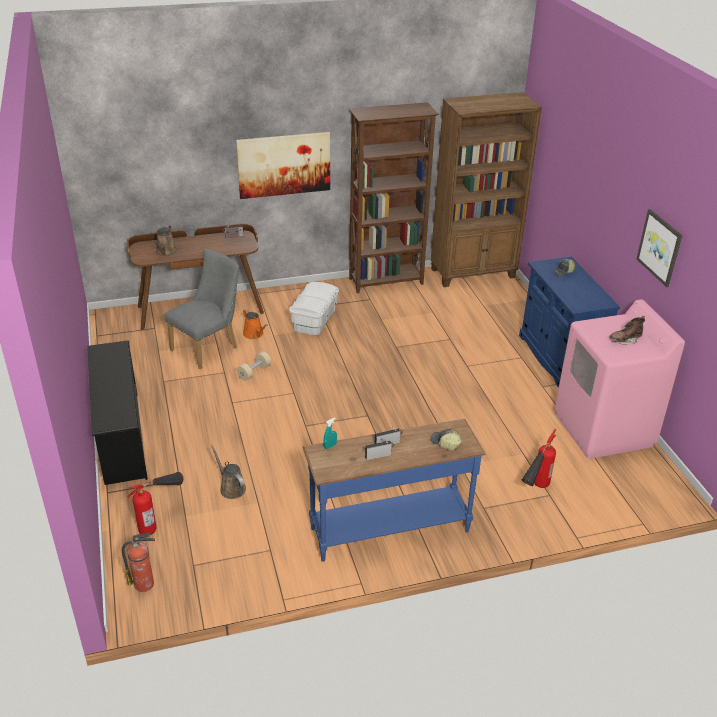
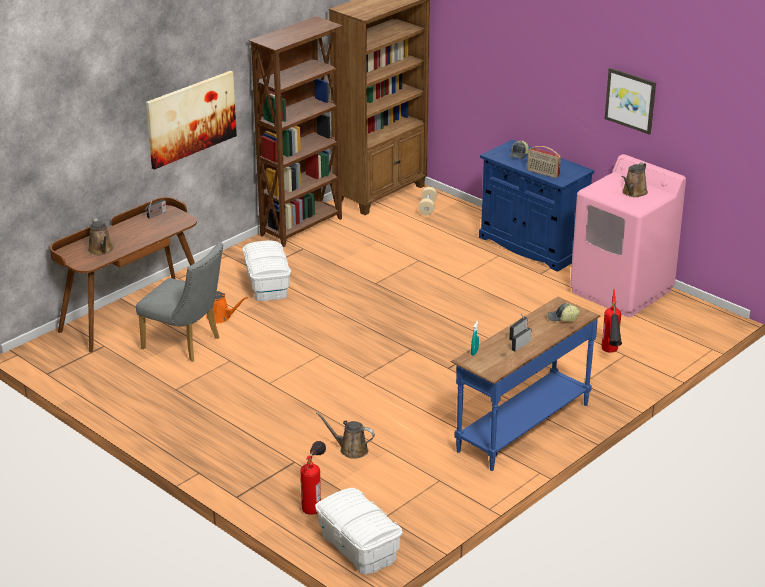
camera: 30 degrees left, 5 degrees down
black shoe rack [87,340,148,485] -> none
fire extinguisher [122,533,155,592] -> white storage box [315,488,402,575]
grey chair [165,249,239,369] -> grey chair turned 105 degrees clockwise [136,242,223,362]
beige dumbbell [237,351,271,381] -> beige dumbbell moved to [418,187,437,215]
brown boot [609,316,645,345] -> brown watering can [622,162,648,197]
none -> radio [527,146,561,178]

